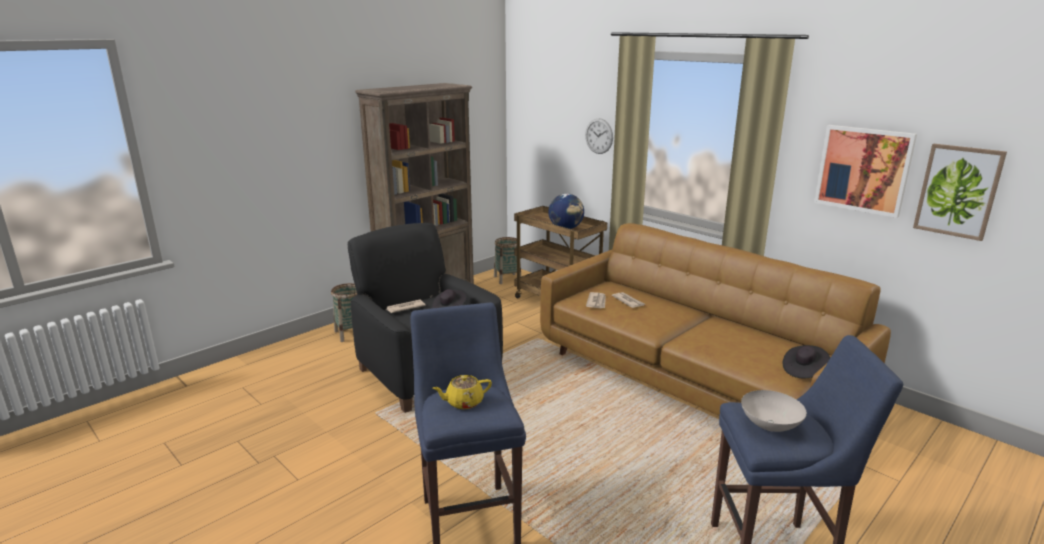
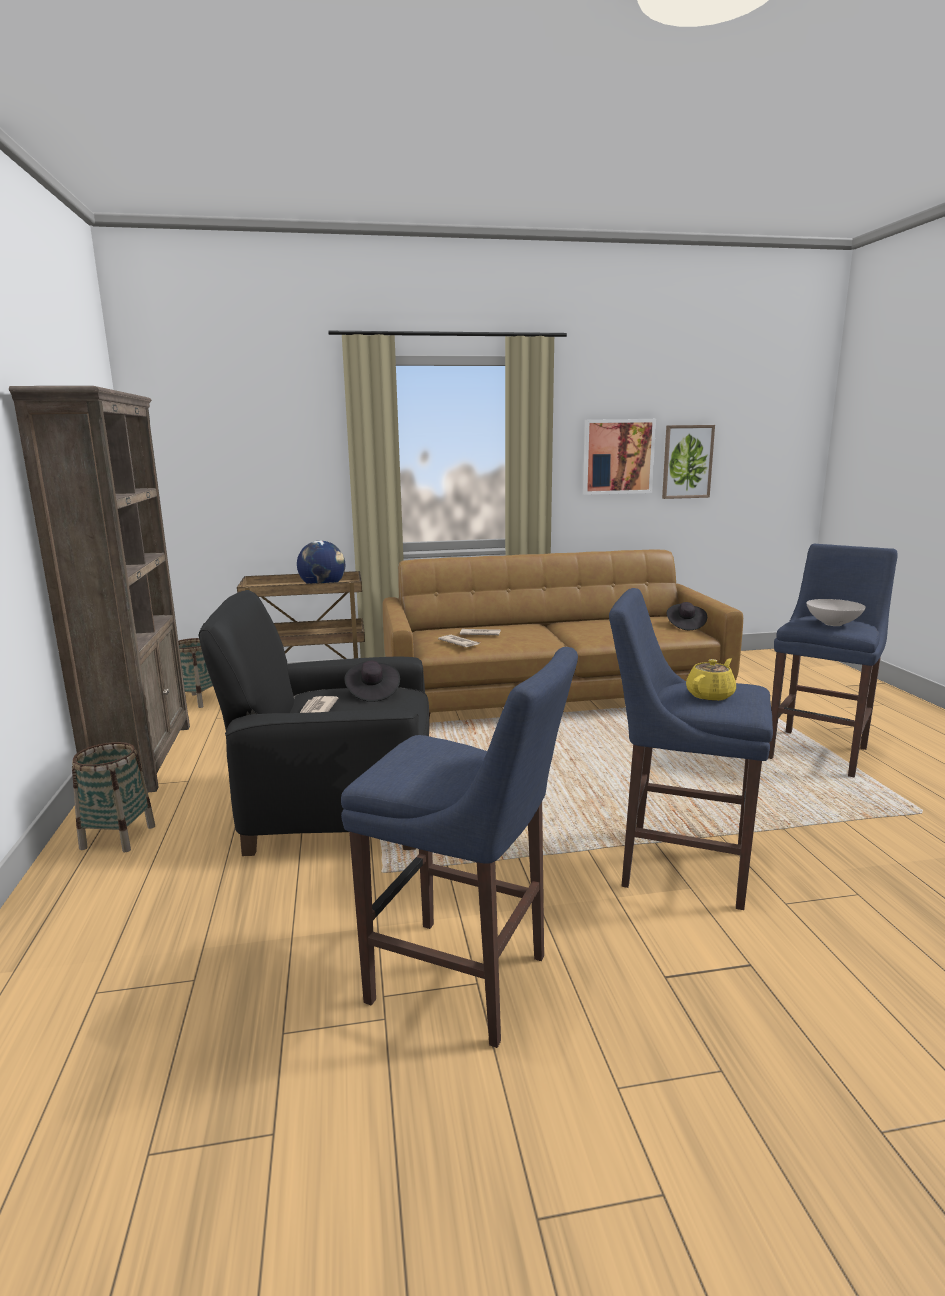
camera: 55 degrees left, 5 degrees down
yellow teapot [433,375,492,409] -> yellow teapot turned 150 degrees counterclockwise [686,658,736,701]
wall clock [585,118,613,154] -> none
none -> blue stool [341,647,578,1048]

